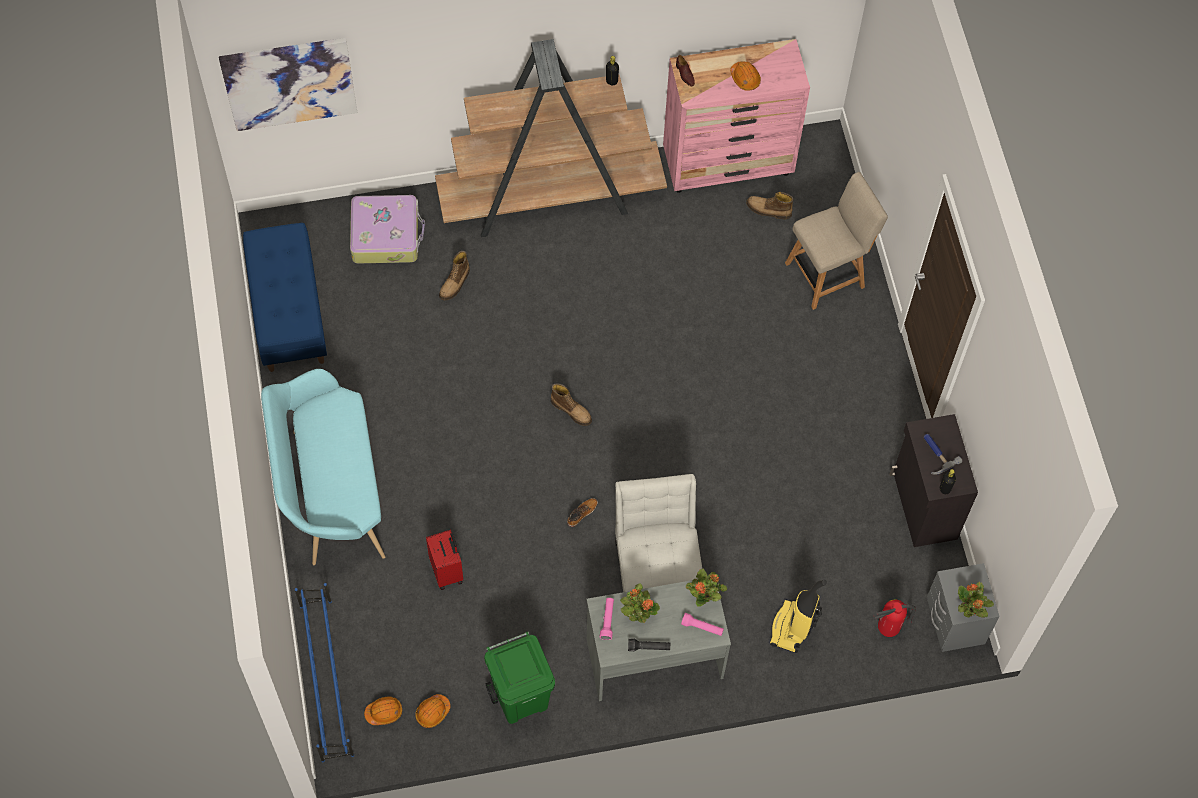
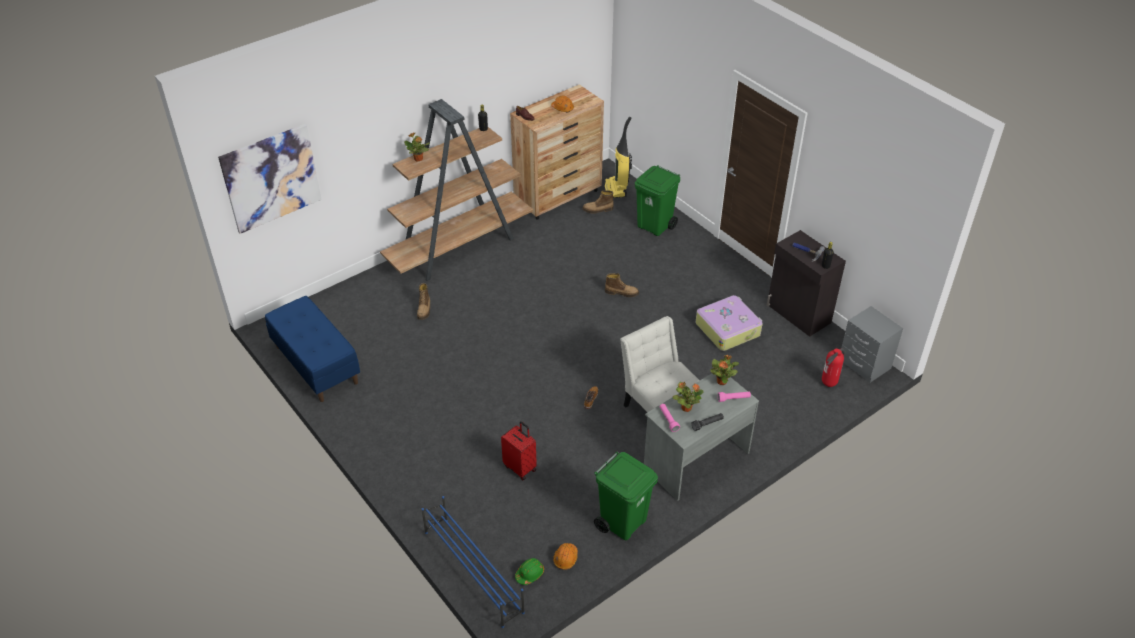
camera: 25 degrees left, 20 degrees down
turquoise bench [261,369,385,565] -> none
suitcase [350,195,425,263] -> suitcase moved to [696,295,763,351]
orange hard hat [364,696,402,725] -> green hard hat [515,558,544,585]
boot [551,383,592,426] -> boot moved to [605,273,639,297]
pink dresser [663,39,810,193] -> brown dresser [510,84,604,220]
vacuum cleaner [770,580,827,653] -> vacuum cleaner moved to [604,117,632,198]
beige chair [785,172,888,310] -> green trash can [635,165,680,236]
potted plant [958,582,994,618] -> potted plant moved to [404,133,430,162]

